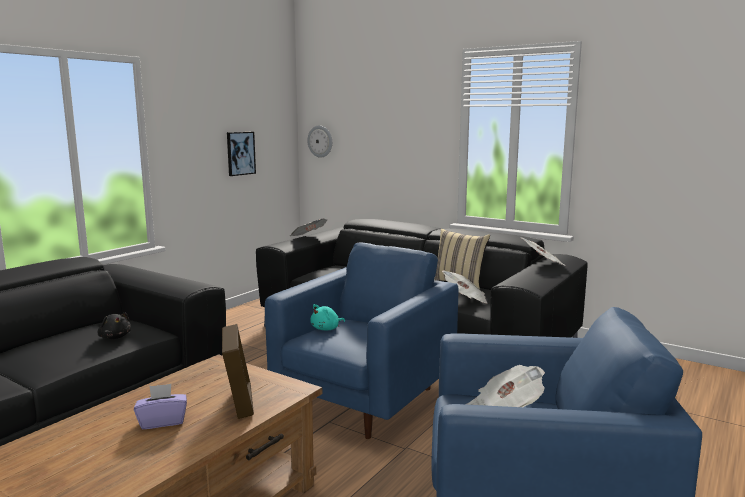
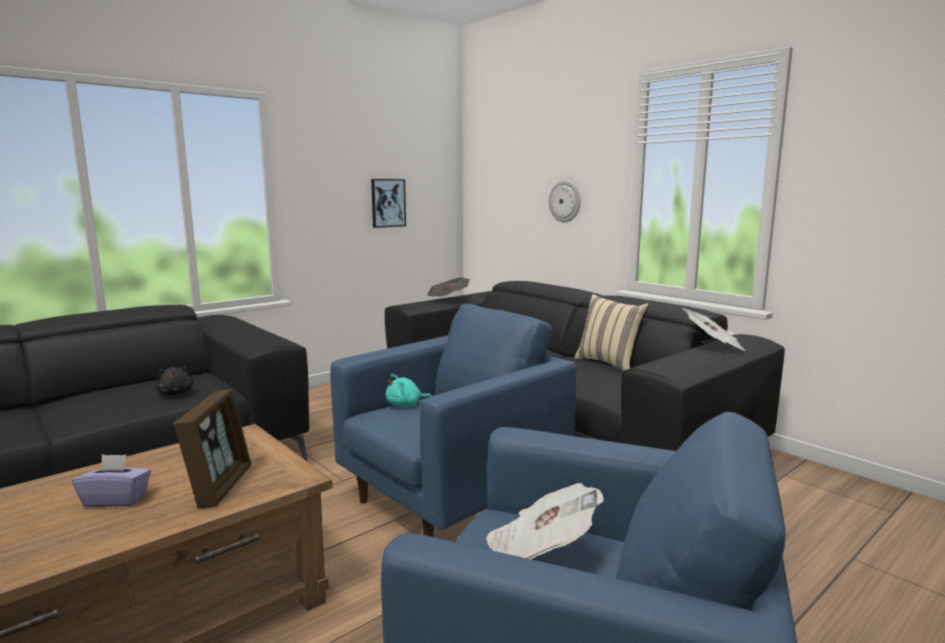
camera: 15 degrees right, 0 degrees up
wall clock [307,125,332,158] -> wall clock moved to [549,180,581,222]
newspaper [442,271,487,303] -> none

